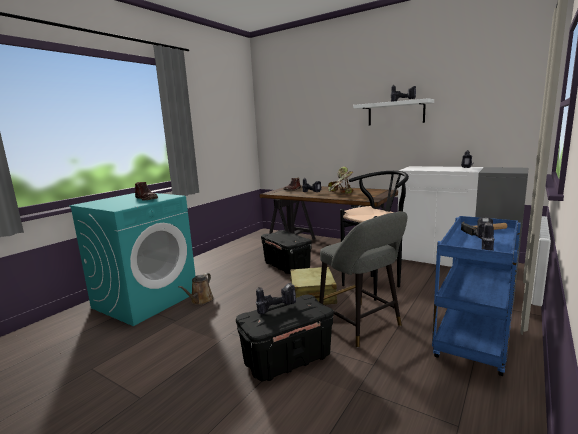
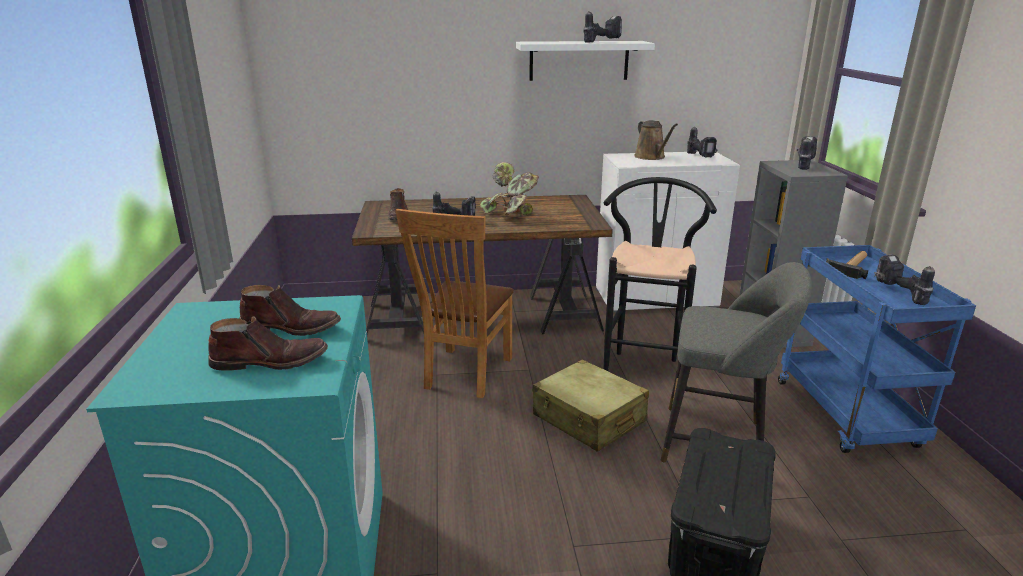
camera: 40 degrees left, 10 degrees up
brown watering can [178,273,214,305] -> brown watering can moved to [634,120,678,160]
power drill [256,283,296,314] -> power drill moved to [797,136,817,170]
black storage box [261,230,312,274] -> brown chair [395,209,514,398]
none -> brown boot [208,316,328,371]

